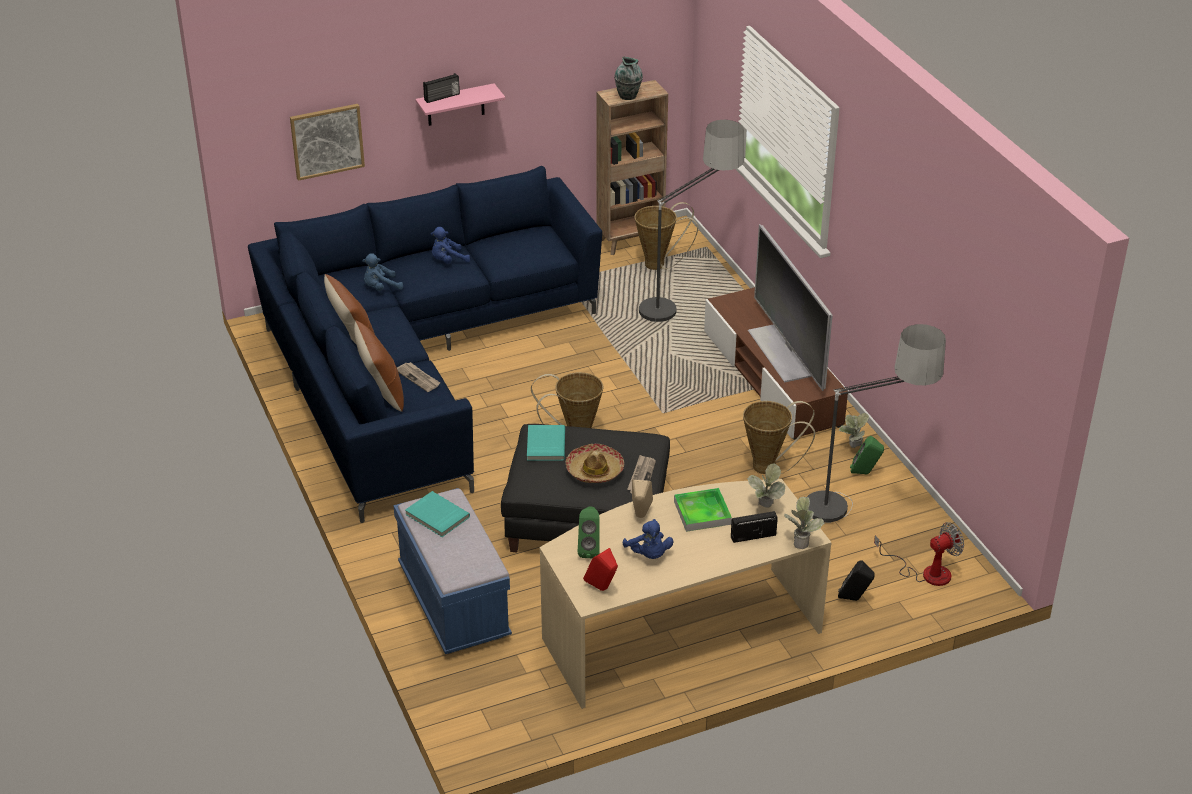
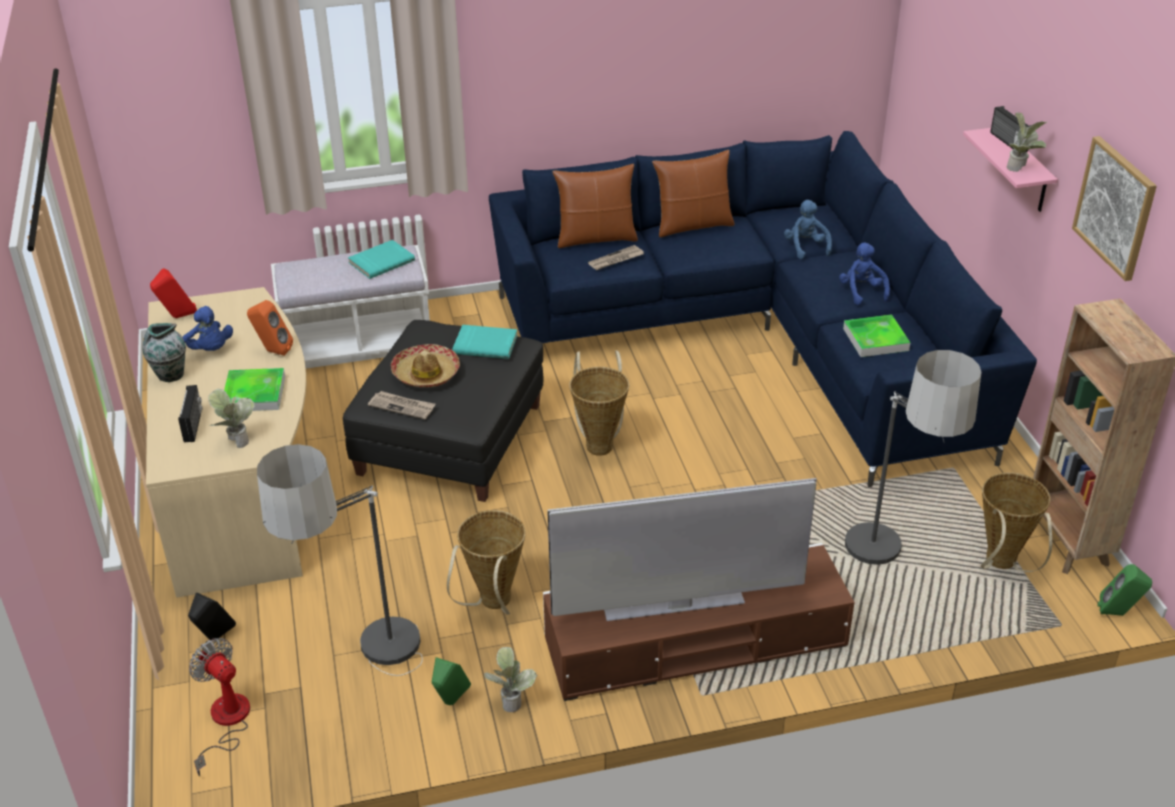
camera: 100 degrees right, 0 degrees up
picture [290,104,365,181] -> picture moved to [1072,136,1157,281]
blue bench [393,488,512,654] -> white bench [271,245,430,369]
green speaker [578,506,599,558] -> green speaker moved to [1098,564,1152,616]
vase [614,56,643,100] -> vase moved to [143,323,186,382]
blue plush toy [623,519,673,559] -> blue plush toy turned 120 degrees counterclockwise [182,306,233,351]
beige speaker [632,480,653,518] -> orange speaker [247,300,293,356]
potted plant [784,497,825,549] -> potted plant moved to [1007,112,1047,172]
fan [874,522,964,586] -> fan turned 150 degrees clockwise [189,638,250,776]
none -> tray [843,315,911,357]

